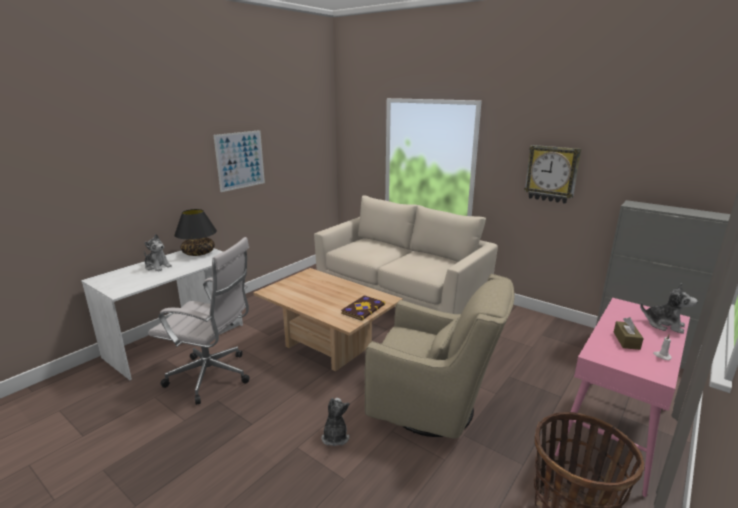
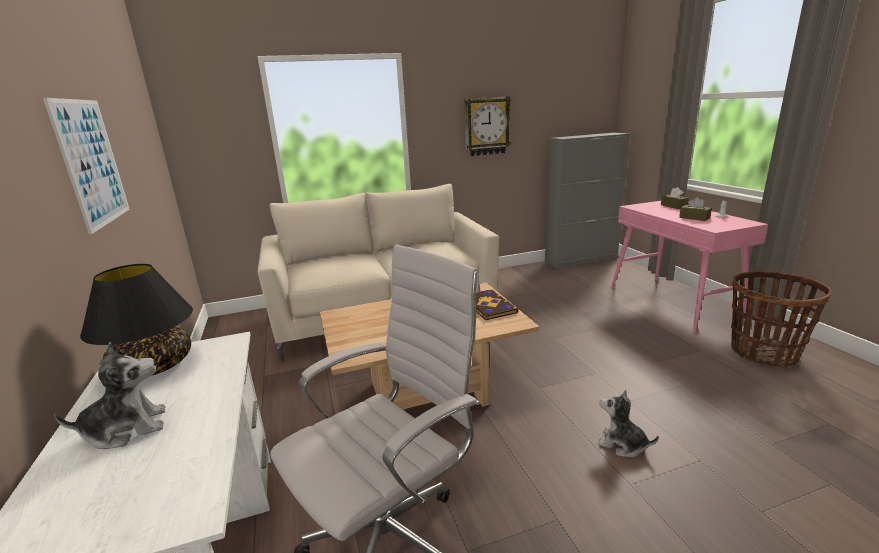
camera: 55 degrees left, 0 degrees up
beige armchair [364,274,515,439] -> none
plush toy [640,283,698,334] -> brown tissue box [661,187,689,209]

